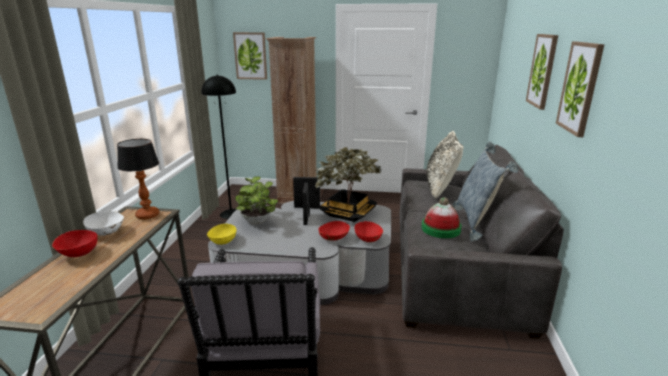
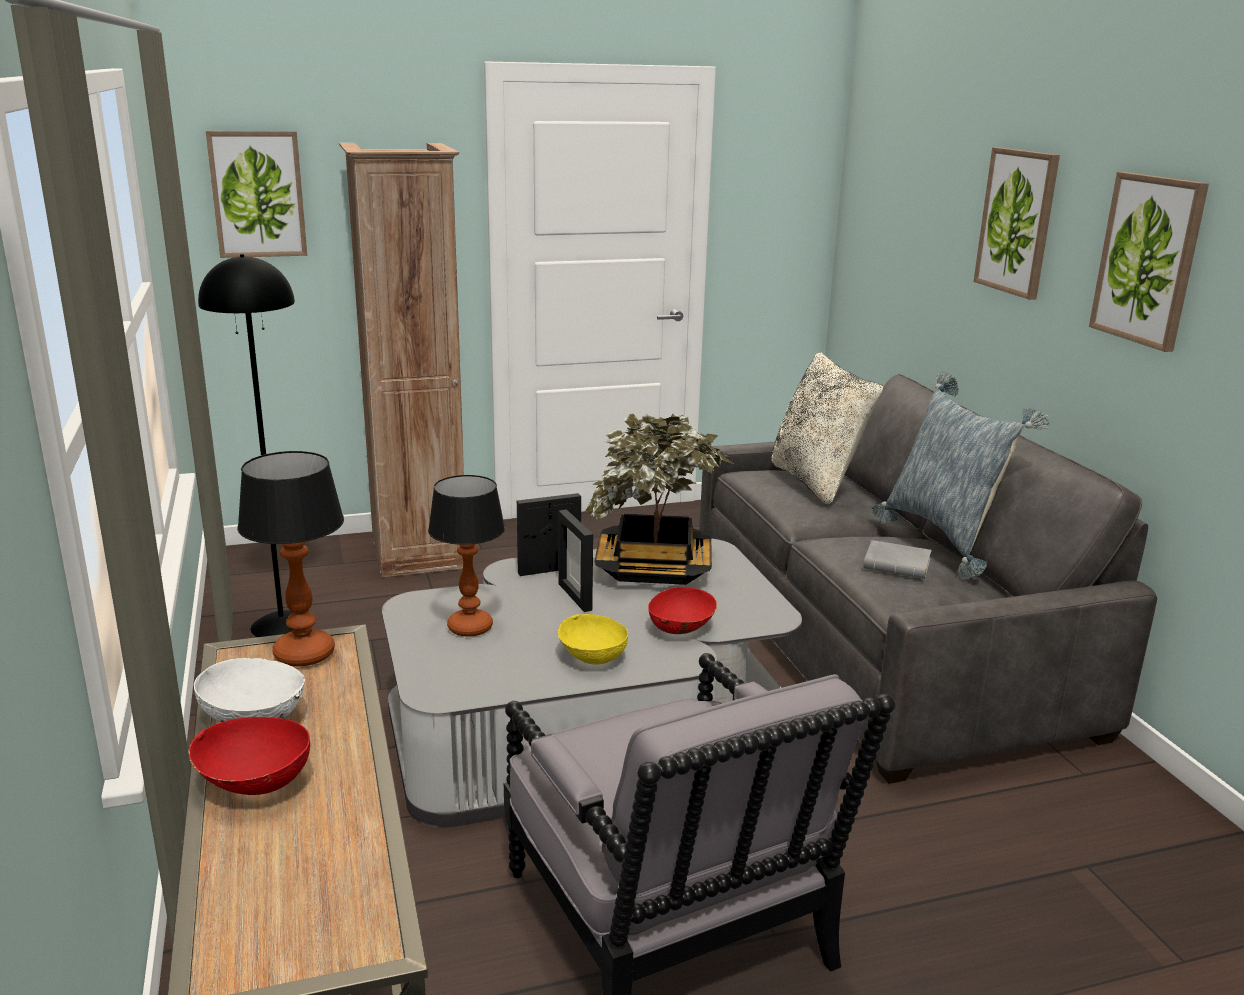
camera: 25 degrees left, 0 degrees up
yellow bowl [207,224,237,245] -> yellow bowl moved to [557,614,628,664]
potted plant [235,176,278,224] -> table lamp [428,475,505,637]
red bowl [355,221,383,242] -> none
hat [422,197,462,238] -> grey book [863,540,932,579]

